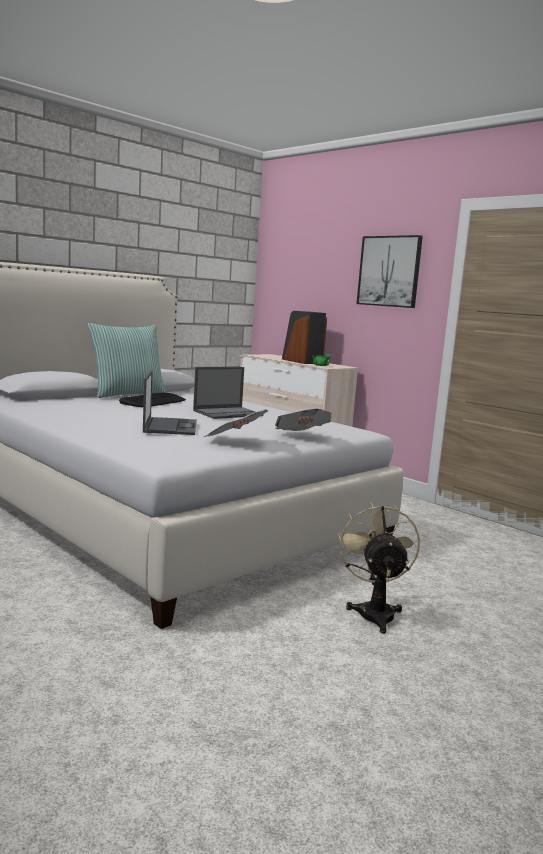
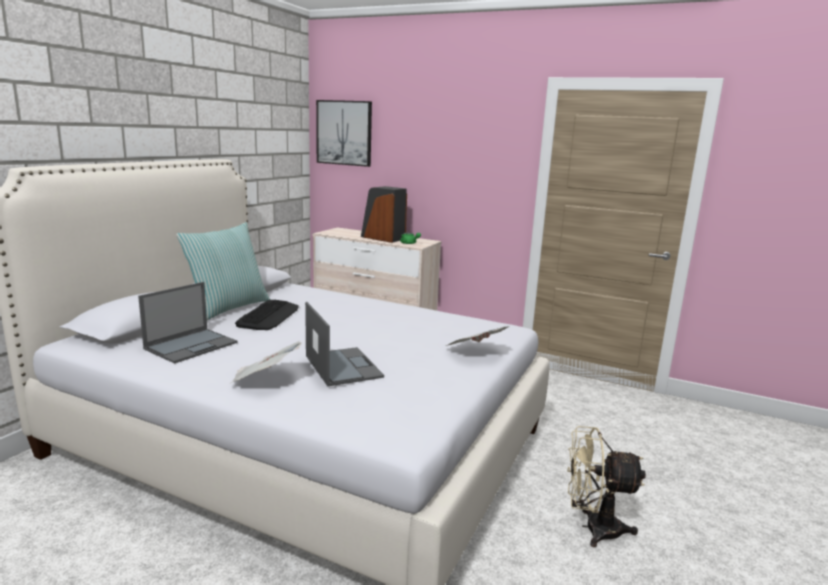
camera: 20 degrees left, 5 degrees up
laptop [193,367,263,419] -> laptop moved to [138,282,237,364]
newspaper [204,409,268,437] -> newspaper moved to [231,341,302,383]
beige fan [338,502,420,634] -> beige fan turned 60 degrees counterclockwise [567,426,646,547]
picture [357,235,423,308] -> picture moved to [316,100,372,167]

